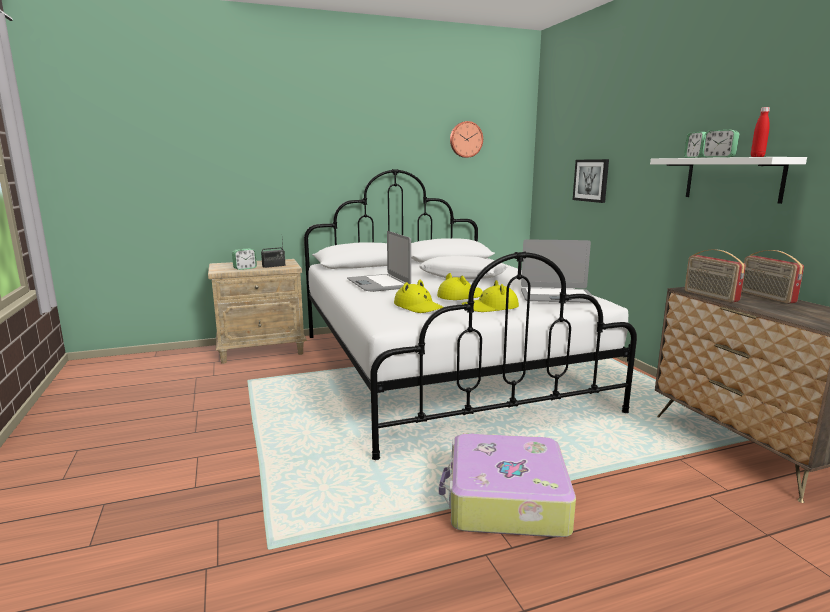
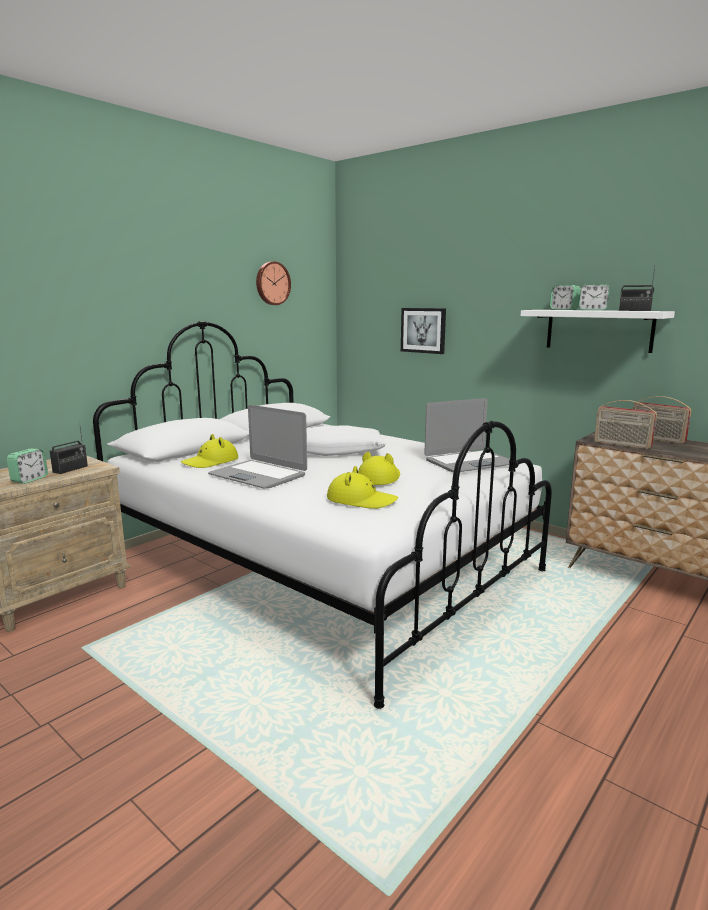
camera: 30 degrees left, 0 degrees up
suitcase [439,434,576,537] -> none
yellow hat [461,280,519,312] -> yellow hat moved to [181,434,238,468]
red bottle [751,107,770,157] -> radio [619,268,655,311]

